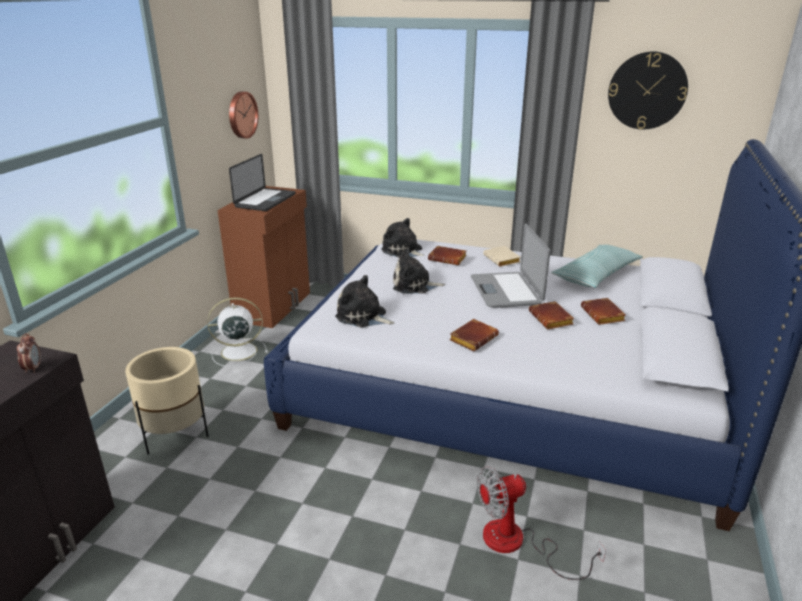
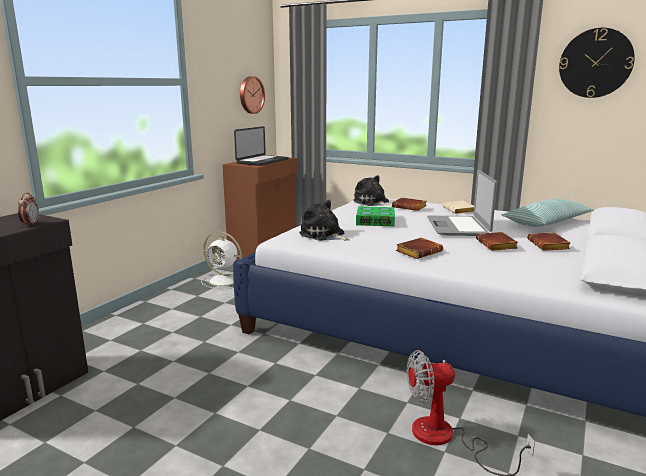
camera: 10 degrees right, 10 degrees down
beige planter [125,347,209,455] -> none
white fan [207,298,268,367] -> white fan turned 150 degrees counterclockwise [201,231,242,289]
plush toy [393,248,445,294] -> book [356,206,395,227]

